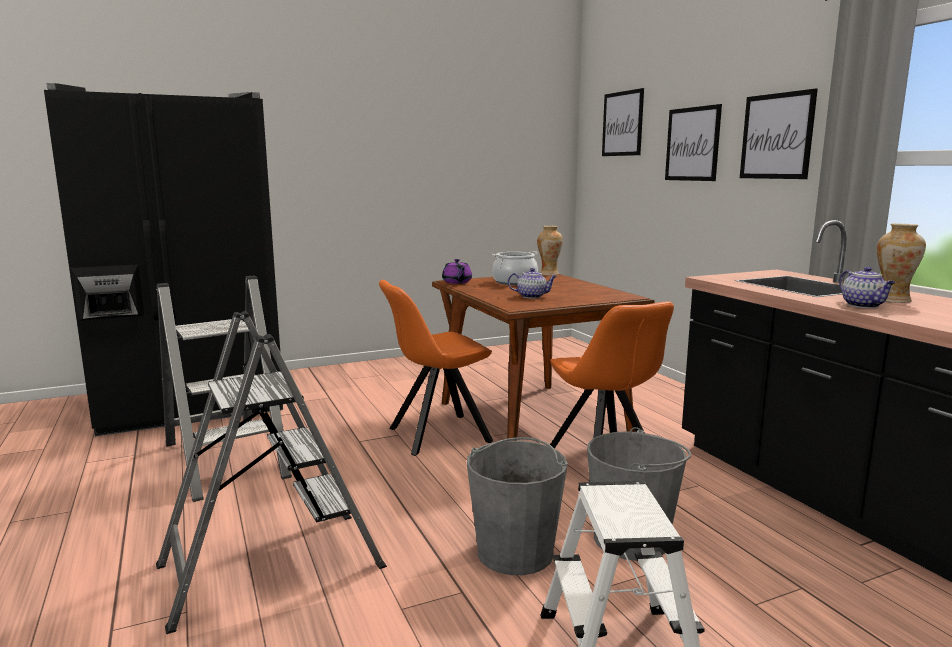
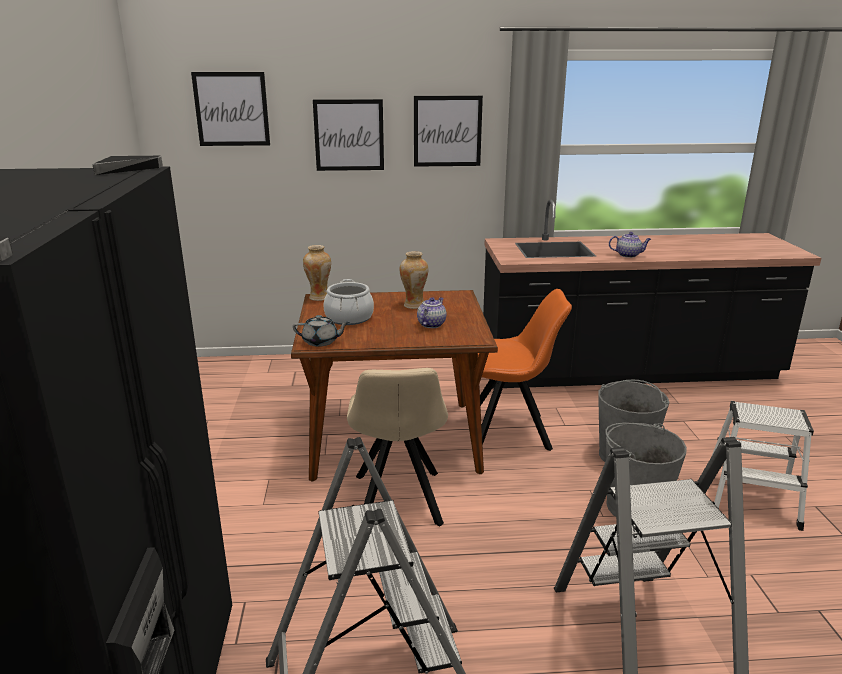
camera: 70 degrees left, 10 degrees up
orange chair [379,280,493,456] -> beige chair [347,368,448,526]
purple teapot [442,259,472,284] -> grey teapot [293,315,349,347]
vase [877,223,926,303] -> vase moved to [400,251,428,309]

